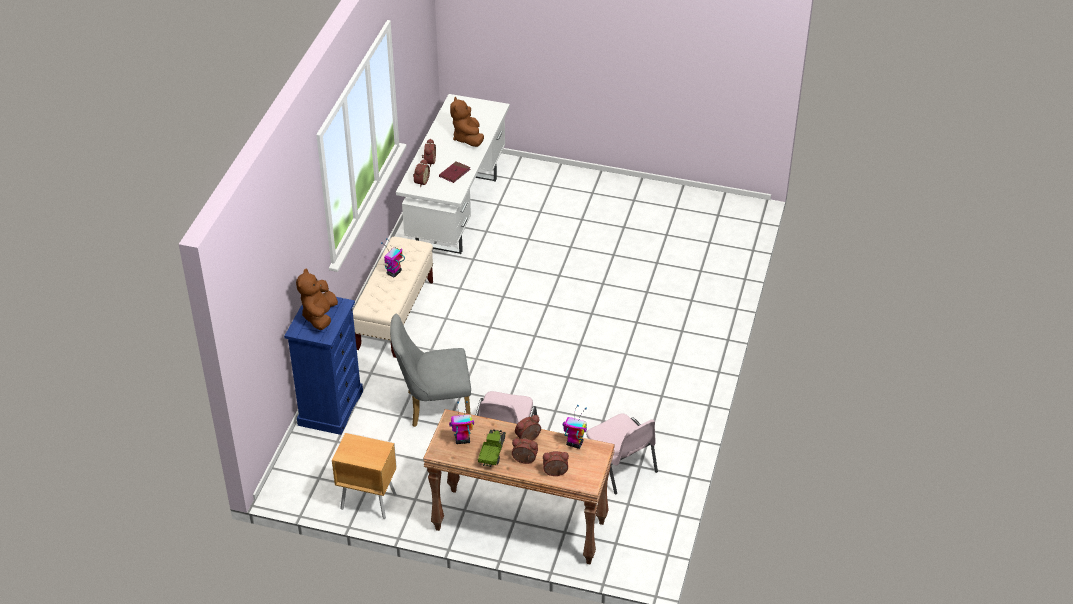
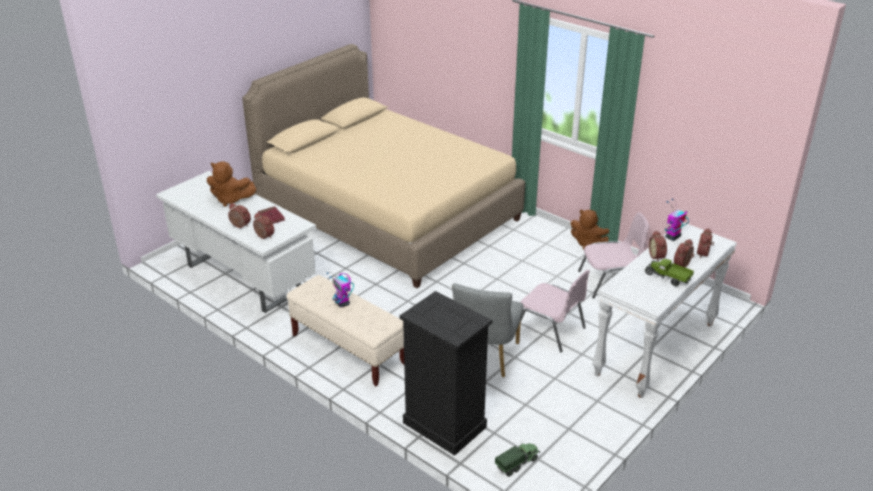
camera: 65 degrees left, 10 degrees down
blue dresser [284,297,363,435] -> black dresser [400,291,493,456]
brown plush toy [296,269,338,330] -> brown plush toy moved to [570,209,609,249]
brown nightstand [332,432,397,519] -> none
brown console table [423,409,615,564] -> white console table [592,222,737,398]
toy robot [449,401,474,444] -> none
none -> beige bed [242,44,525,288]
none -> toy truck [495,442,541,477]

